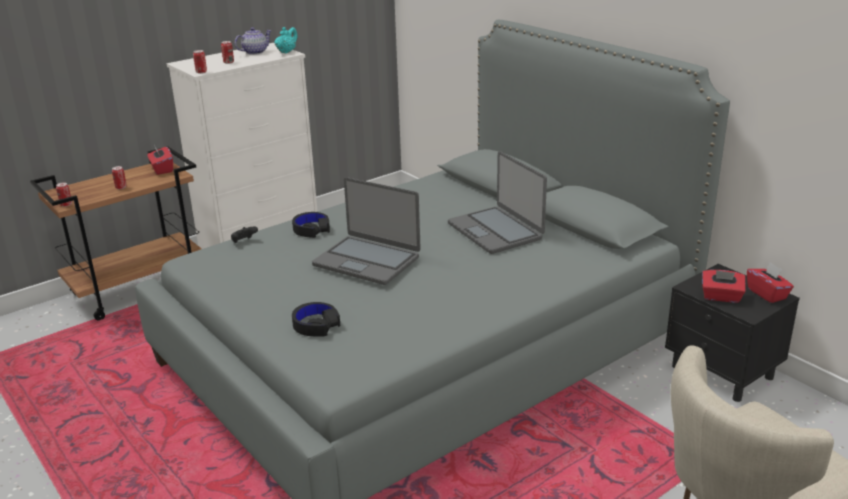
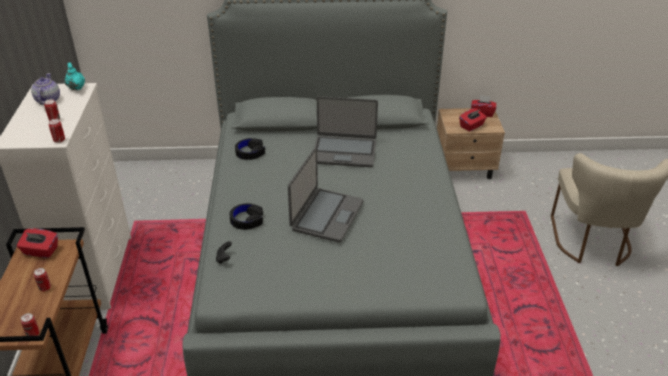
camera: 55 degrees left, 10 degrees up
black headphones [292,302,340,336] -> black headphones moved to [235,138,265,160]
laptop [312,177,421,285] -> laptop turned 45 degrees counterclockwise [288,147,364,243]
black nightstand [665,264,800,402] -> beige nightstand [437,108,505,179]

